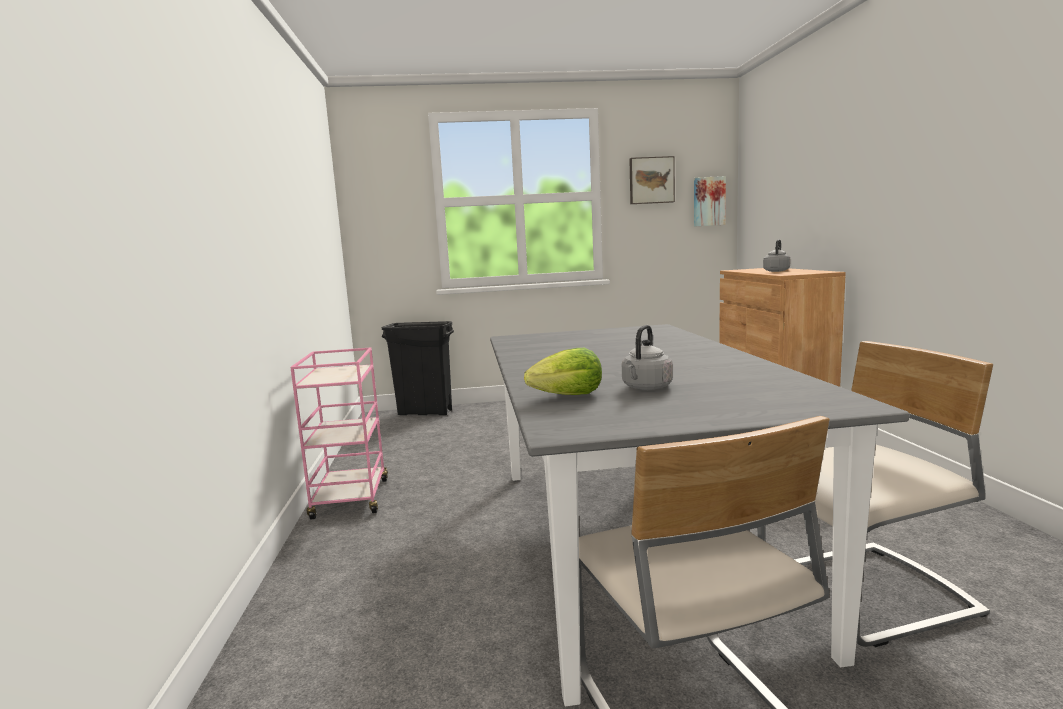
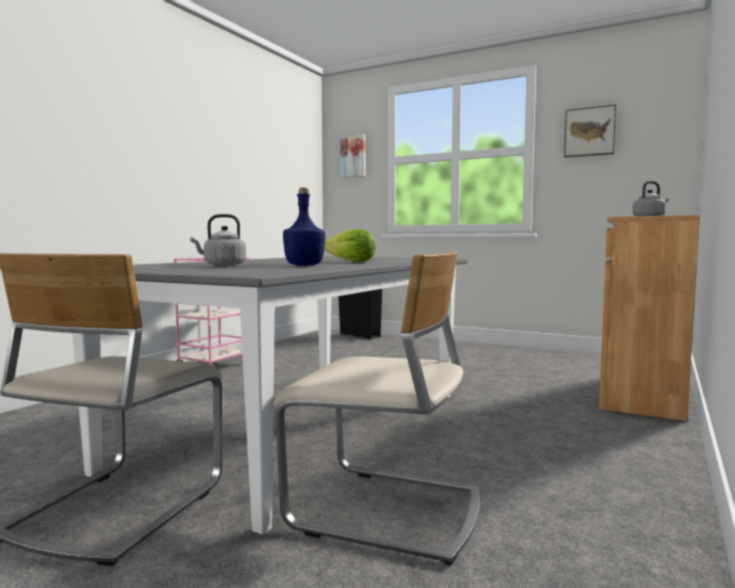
camera: 35 degrees right, 5 degrees down
lettuce [524,348,602,395] -> lettuce moved to [324,229,376,262]
picture [694,176,726,227] -> picture moved to [340,134,365,178]
none -> blue bottle [283,188,325,266]

